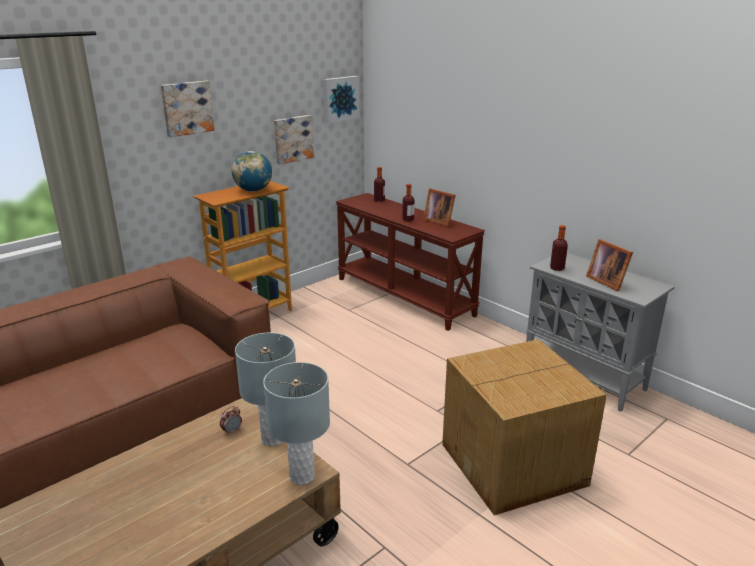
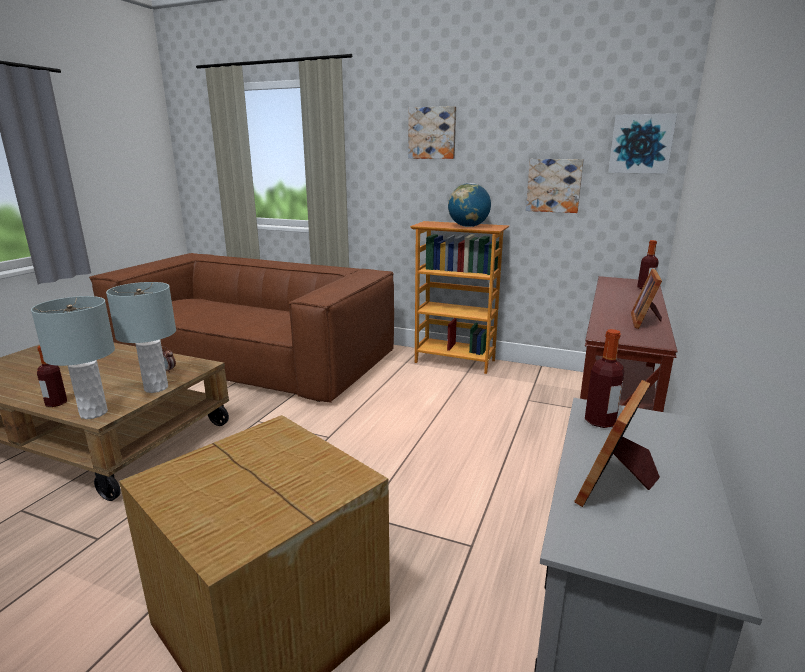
camera: 65 degrees right, 5 degrees down
bottle [402,184,415,222] -> bottle moved to [37,346,67,407]

